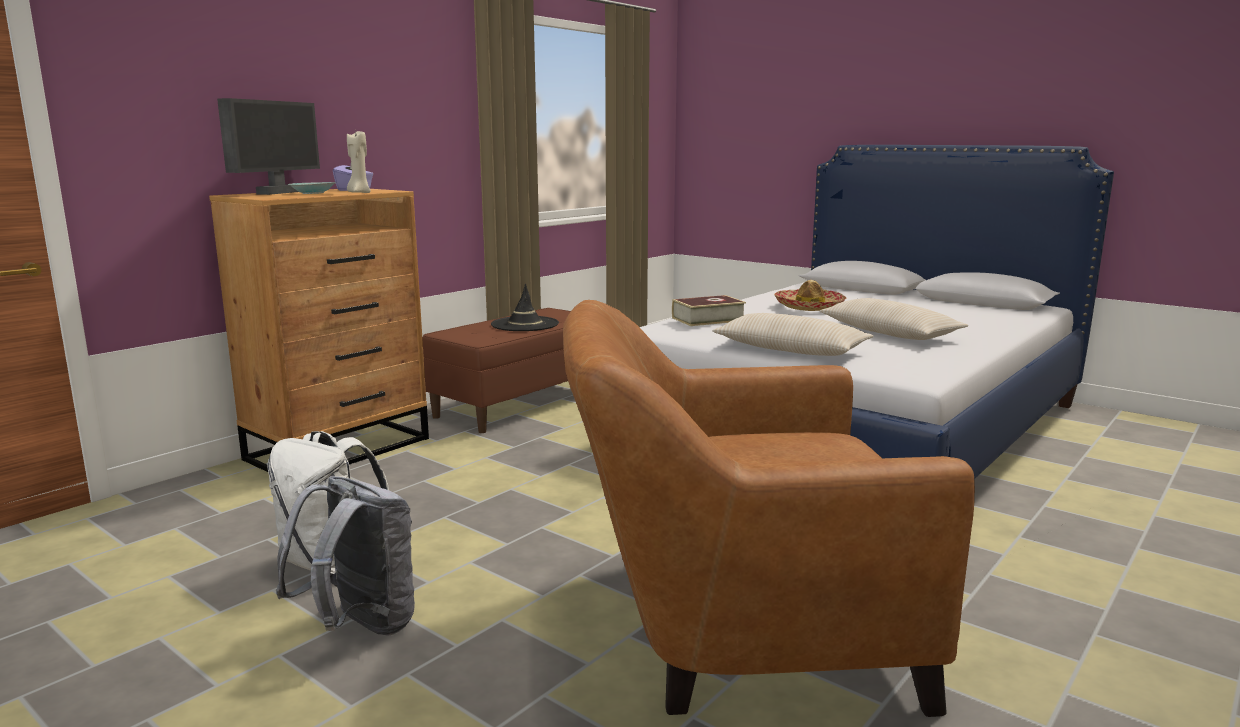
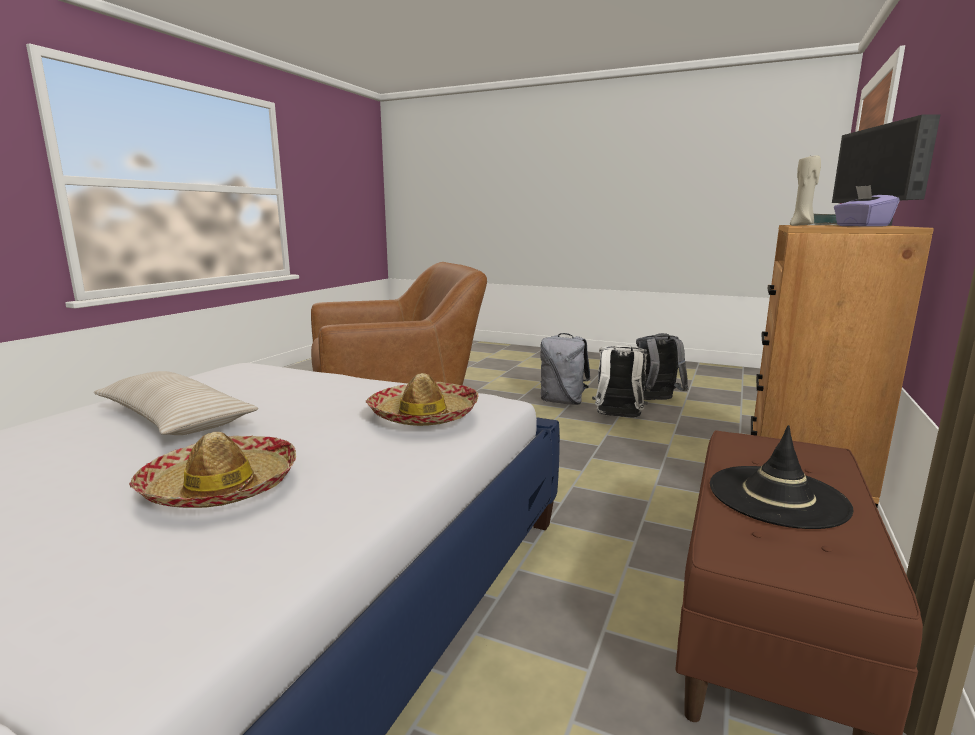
camera: 165 degrees right, 0 degrees up
book [672,295,746,326] -> hat [366,373,479,426]
beige pillow [712,313,874,356] -> none
none -> grey backpack [636,333,688,400]

